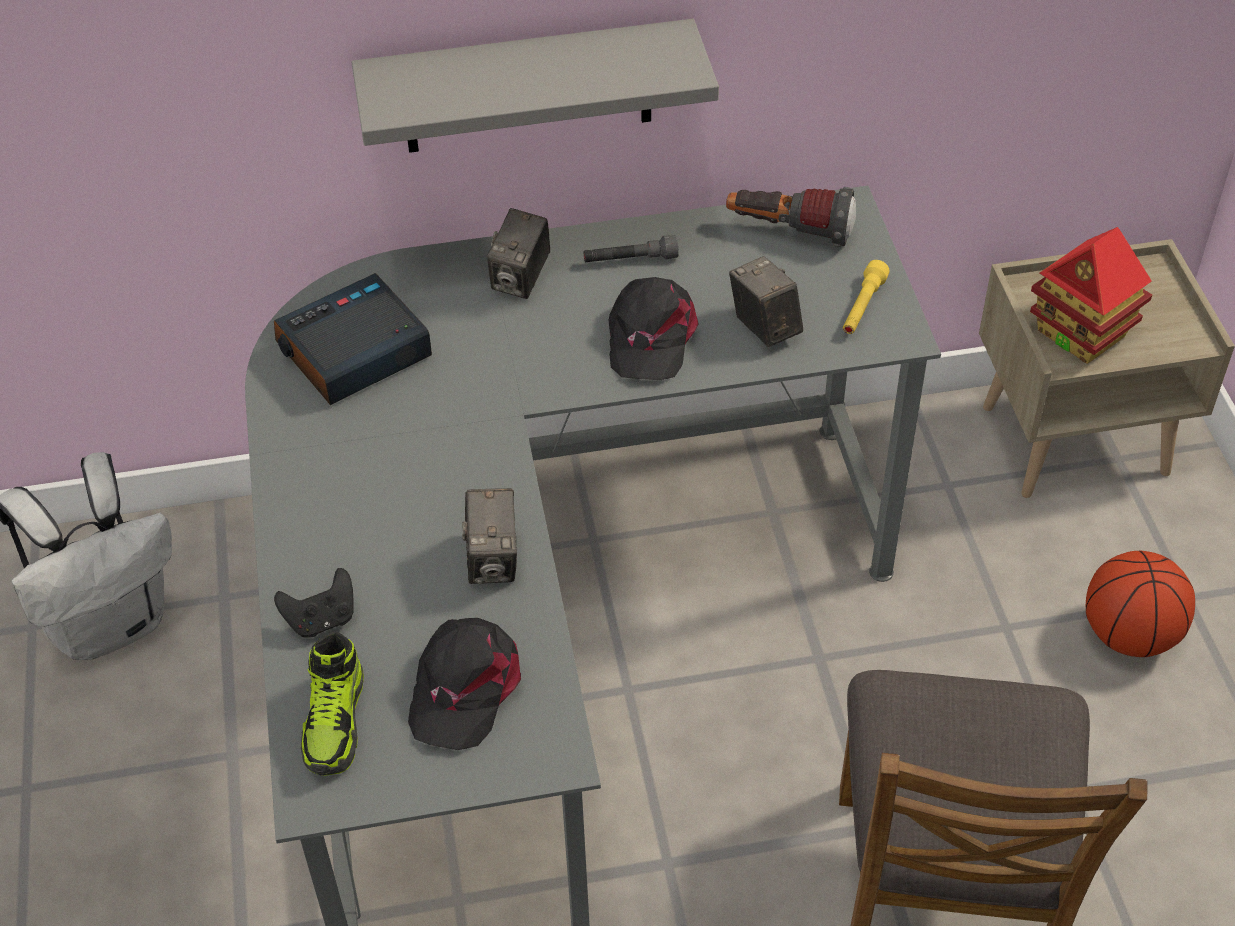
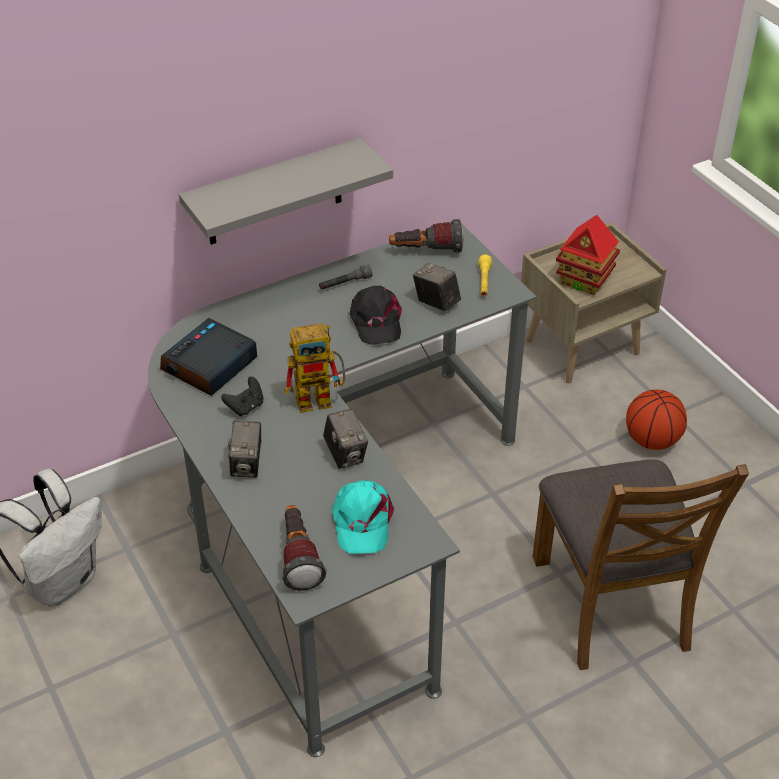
camera: 20 degrees left, 5 degrees down
black game controller [274,568,353,638] -> black game controller moved to [221,377,264,416]
shoe [301,632,364,775] -> flashlight [281,505,327,591]
black cap [408,618,521,750] -> turquoise cap [332,480,394,554]
camera [487,208,550,299] -> camera moved to [227,420,261,478]
none -> toy robot [284,323,345,413]

